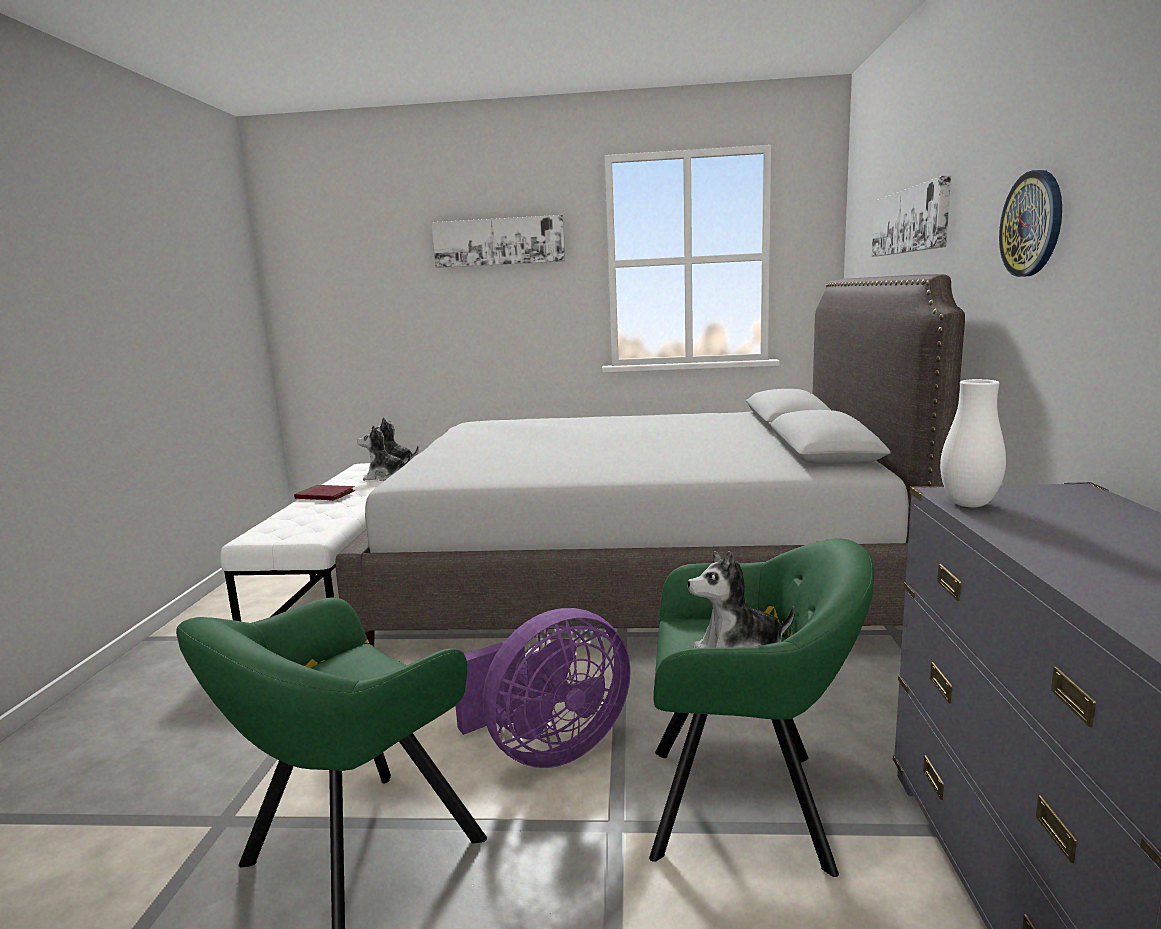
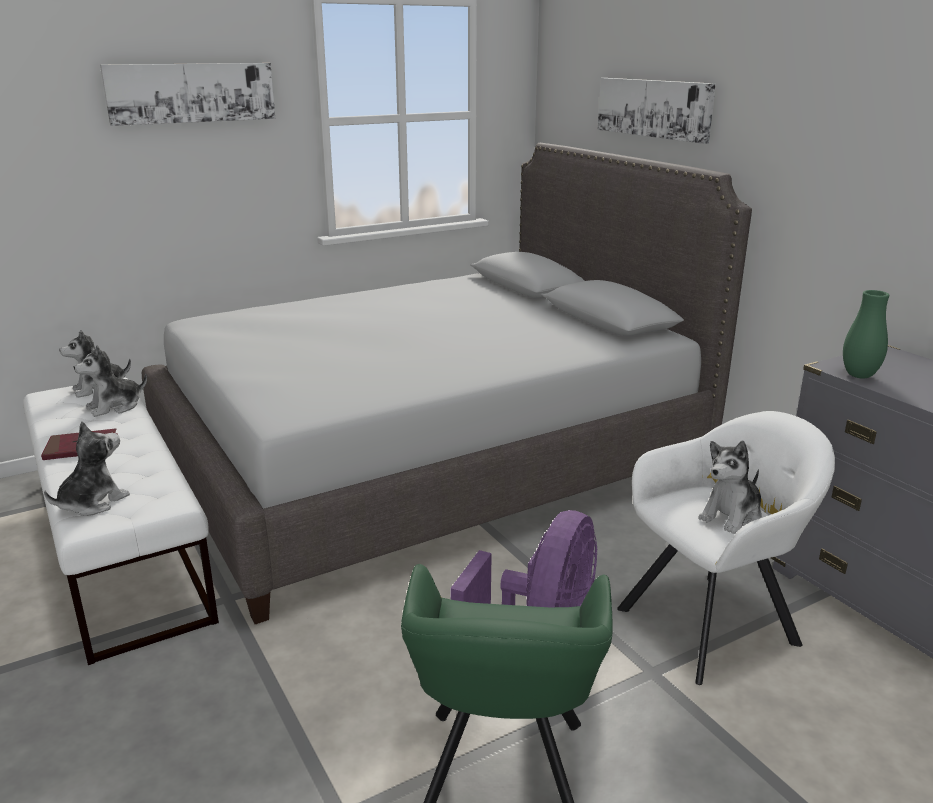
camera: 35 degrees left, 10 degrees up
green armchair [649,538,874,877] -> white armchair [617,411,835,685]
white vase [940,379,1006,507] -> green vase [843,290,889,379]
wall clock [999,170,1062,277] -> none
none -> plush toy [44,421,130,516]

